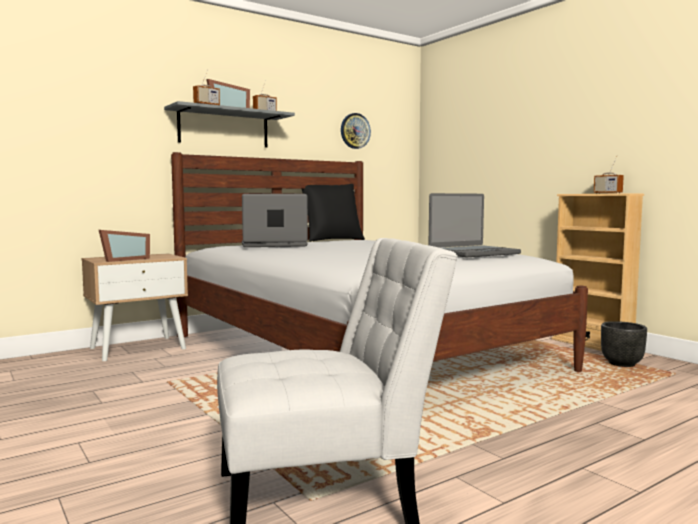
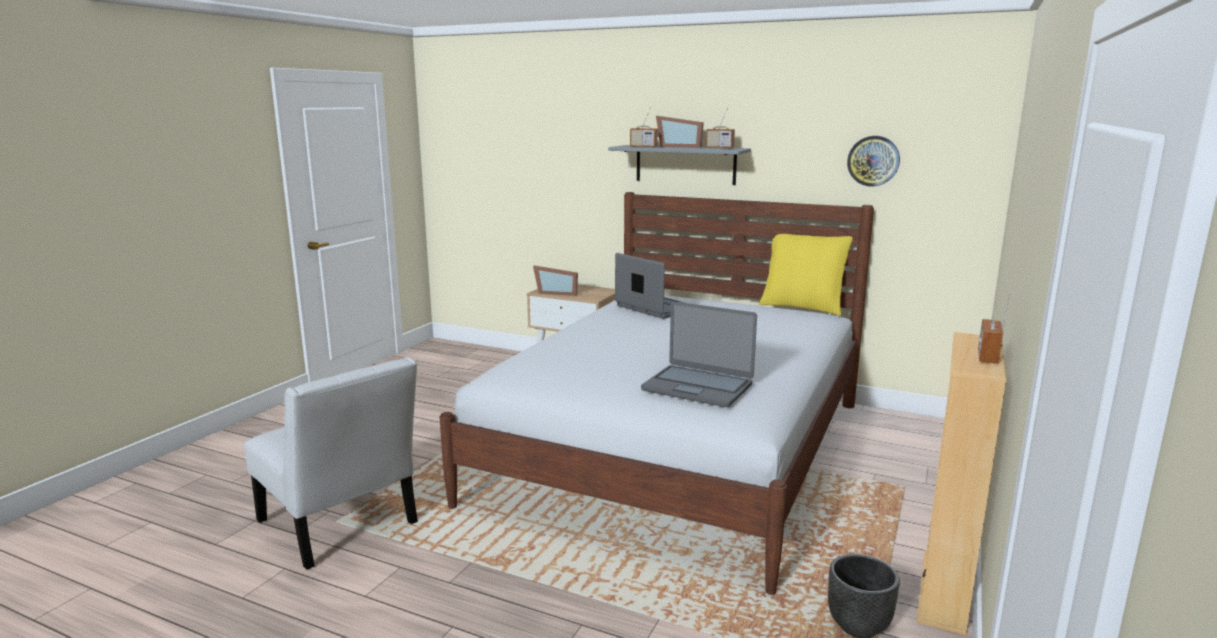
camera: 60 degrees right, 10 degrees up
black pillow [302,184,365,242] -> yellow pillow [759,234,853,316]

